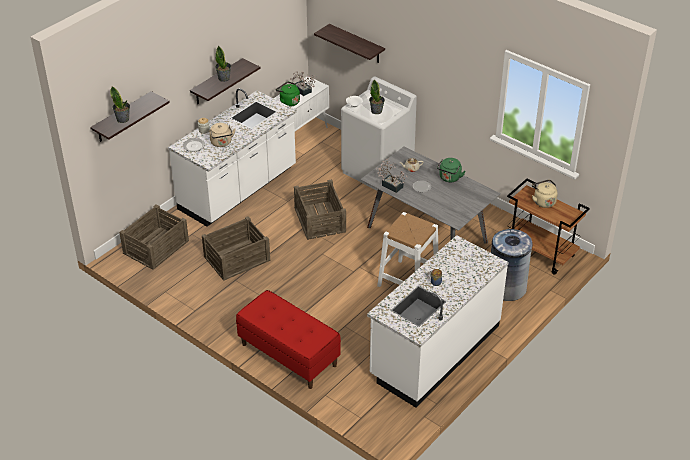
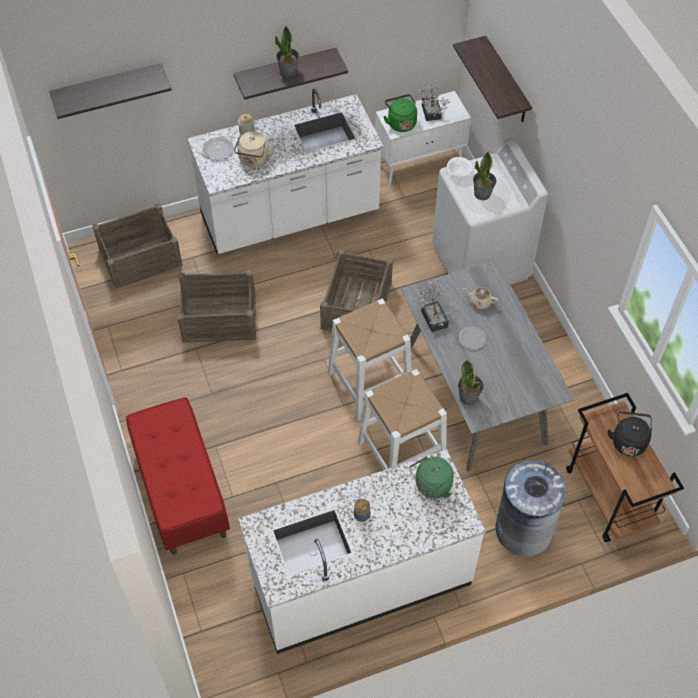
camera: 30 degrees right, 15 degrees up
potted plant [110,86,130,123] -> potted plant moved to [458,360,484,405]
green kettle [437,158,465,182] -> green kettle moved to [409,456,454,499]
beige kettle [532,180,558,208] -> black kettle [608,411,652,457]
none -> white stool [328,299,412,421]

